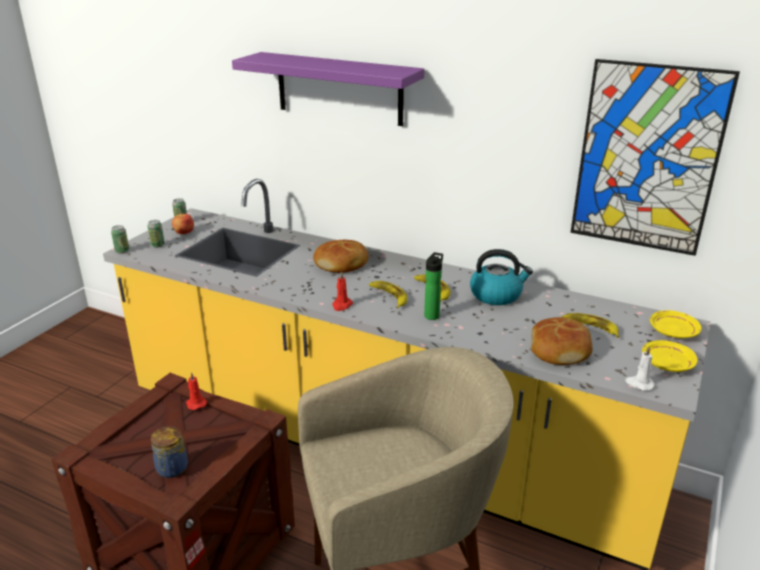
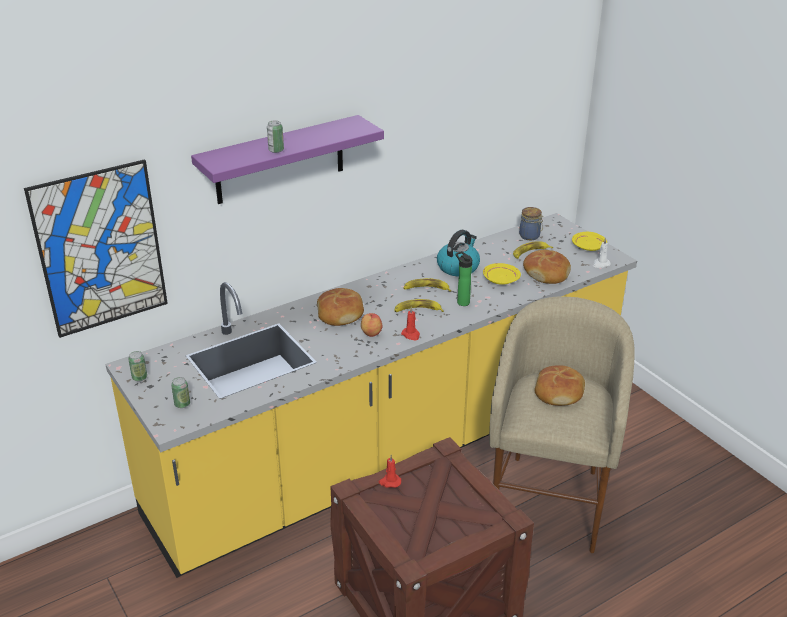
camera: 60 degrees left, 5 degrees up
can [111,225,129,254] -> can moved to [267,120,284,153]
jar [151,426,188,478] -> jar moved to [519,207,543,240]
apple [172,213,194,234] -> apple moved to [361,313,382,337]
picture [571,59,740,256] -> picture moved to [24,159,168,338]
yellow plate [650,310,702,338] -> yellow plate moved to [483,263,521,285]
none -> bread [534,365,585,406]

